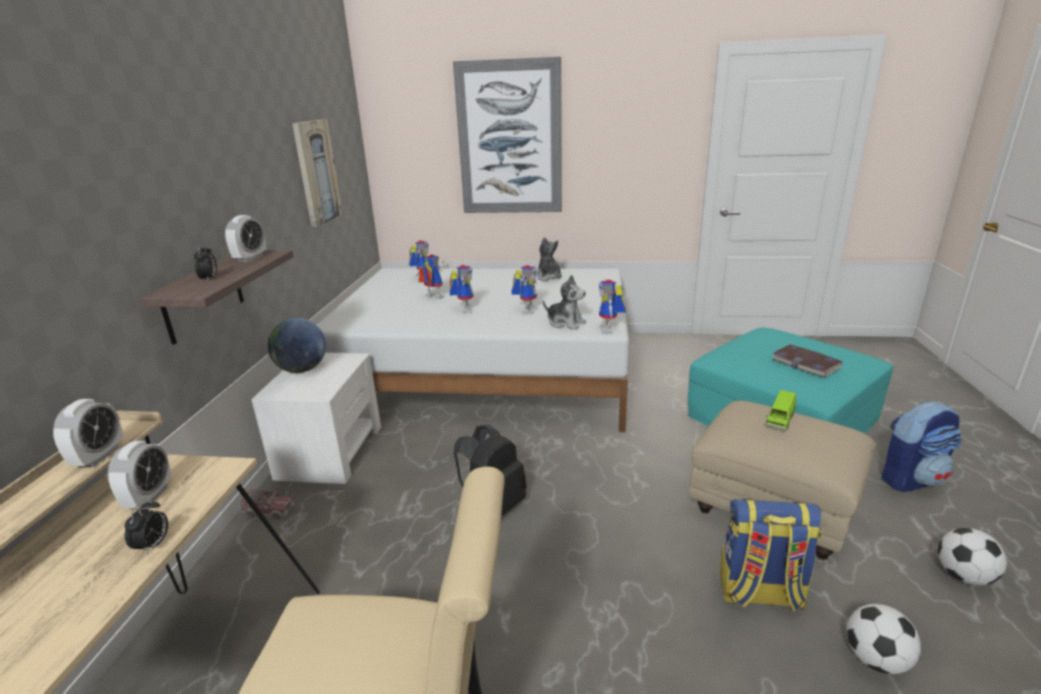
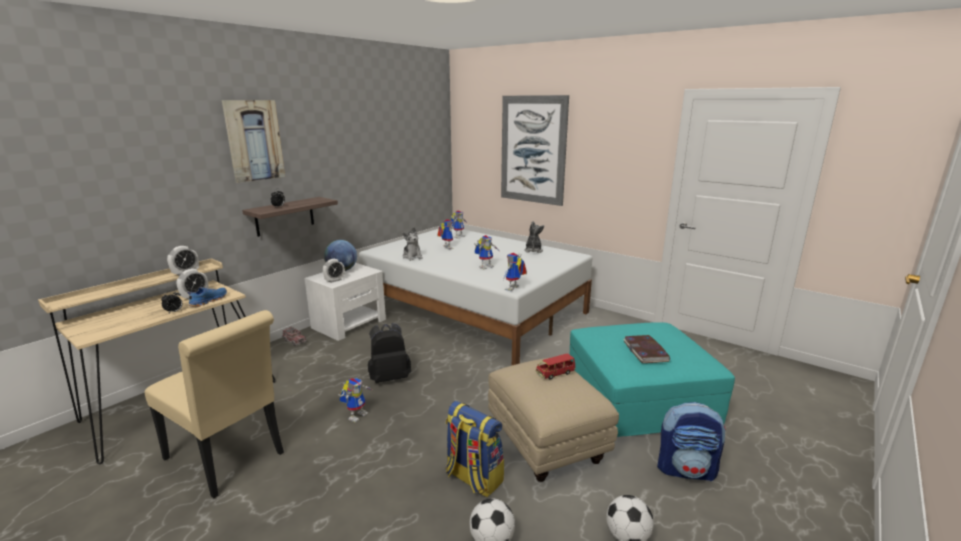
camera: 30 degrees right, 5 degrees down
alarm clock [225,215,266,262] -> alarm clock moved to [323,259,345,283]
picture [292,119,343,227] -> picture moved to [222,100,285,183]
toy robot [450,265,474,313] -> toy robot moved to [338,378,372,422]
plush toy [543,275,586,330] -> plush toy moved to [403,227,423,261]
green toy car [765,390,797,430] -> red toy car [536,353,576,380]
none -> blue shoe [187,287,227,307]

